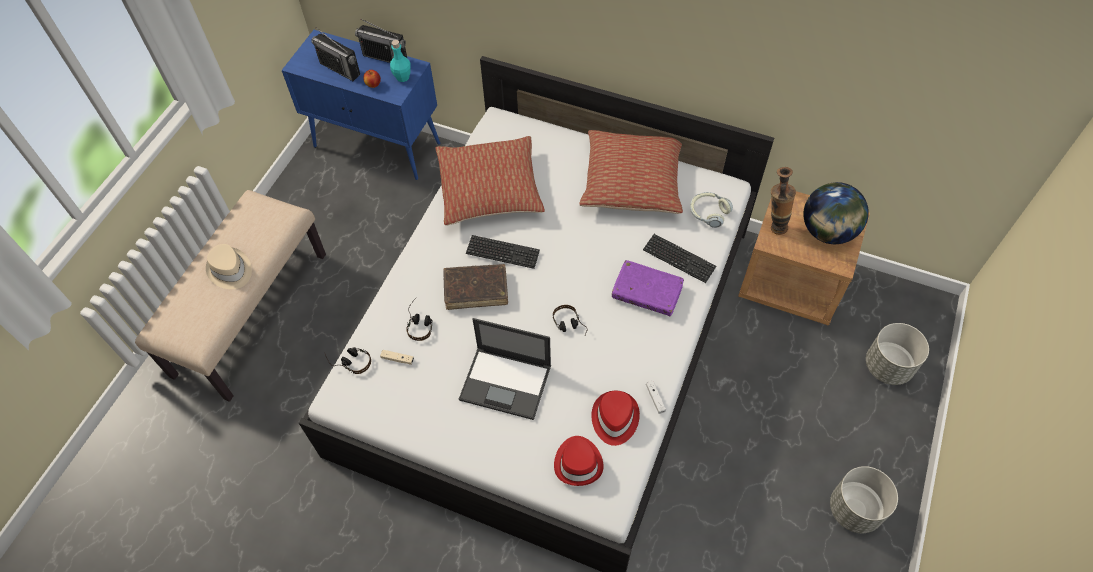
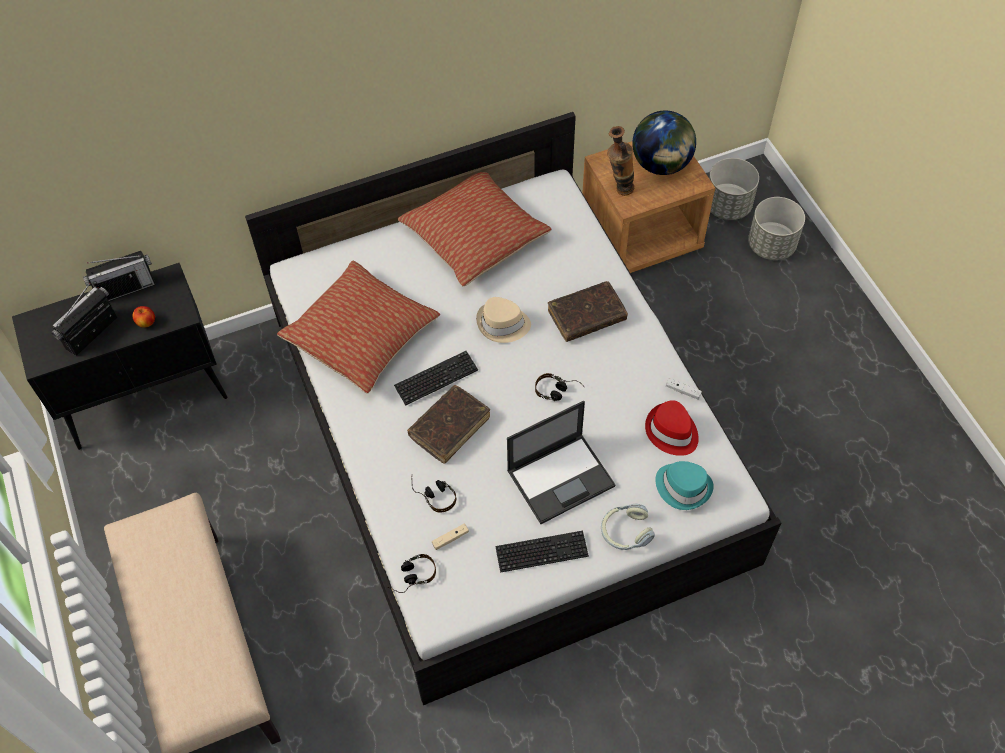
camera: 45 degrees left, 0 degrees up
beige hat [206,244,252,289] -> beige hat moved to [476,297,531,343]
blue cabinet [282,30,440,180] -> black cabinet [12,263,228,450]
radio [311,28,360,81] -> radio turned 135 degrees clockwise [51,283,117,356]
turquoise bottle [390,40,411,82] -> none
red hat [554,436,604,486] -> turquoise hat [655,461,714,510]
purple book [612,260,684,316] -> brown book [548,281,628,342]
keyboard [643,234,716,283] -> keyboard moved to [495,531,589,573]
headphones [690,192,733,228] -> headphones moved to [601,503,655,550]
grey planter [830,466,898,533] -> grey planter moved to [709,158,759,220]

